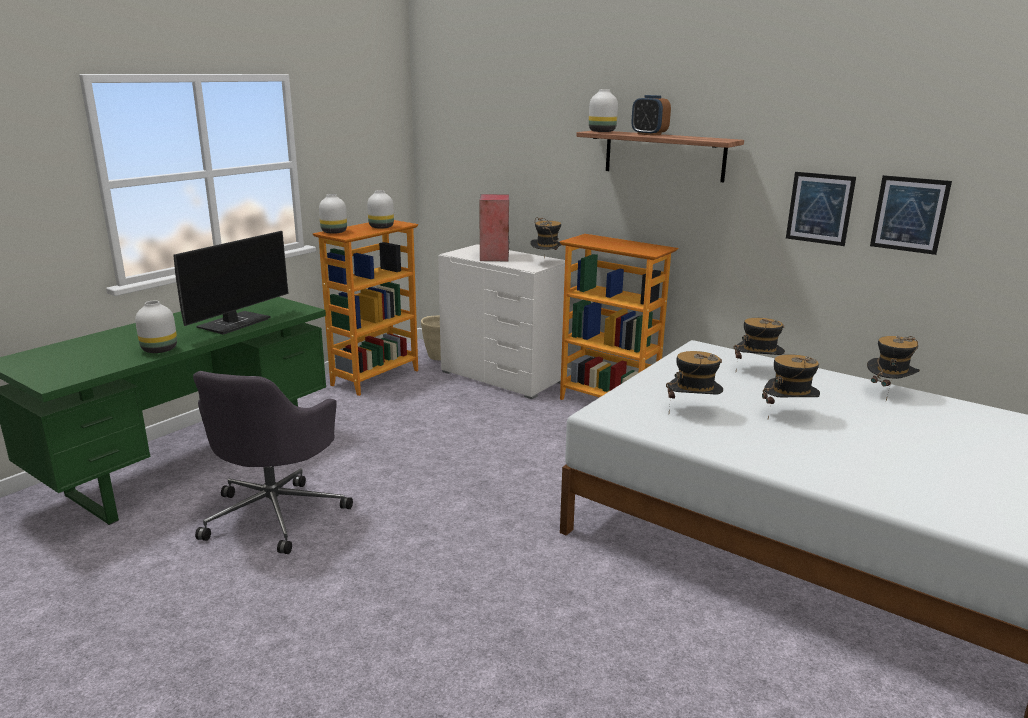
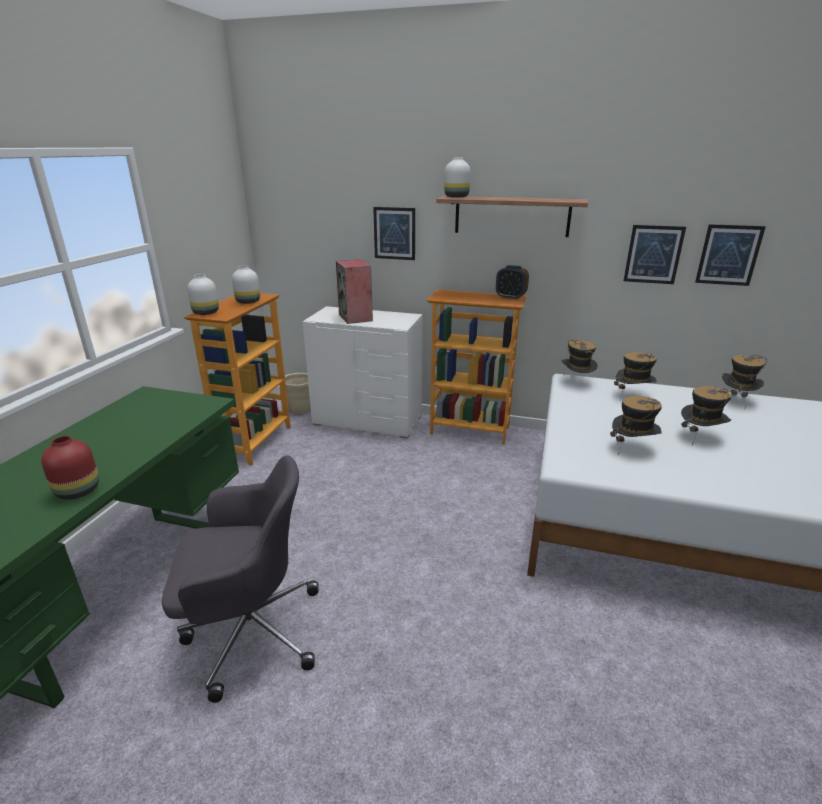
camera: 20 degrees left, 5 degrees up
white vase [135,301,177,353] -> red vase [41,436,99,500]
monitor [173,231,289,335] -> none
grey office chair [193,371,353,554] -> grey office chair turned 90 degrees counterclockwise [162,455,319,703]
hat [530,217,561,258] -> hat moved to [562,340,598,376]
alarm clock [631,95,671,136] -> alarm clock moved to [496,265,529,299]
none -> picture [373,207,415,260]

